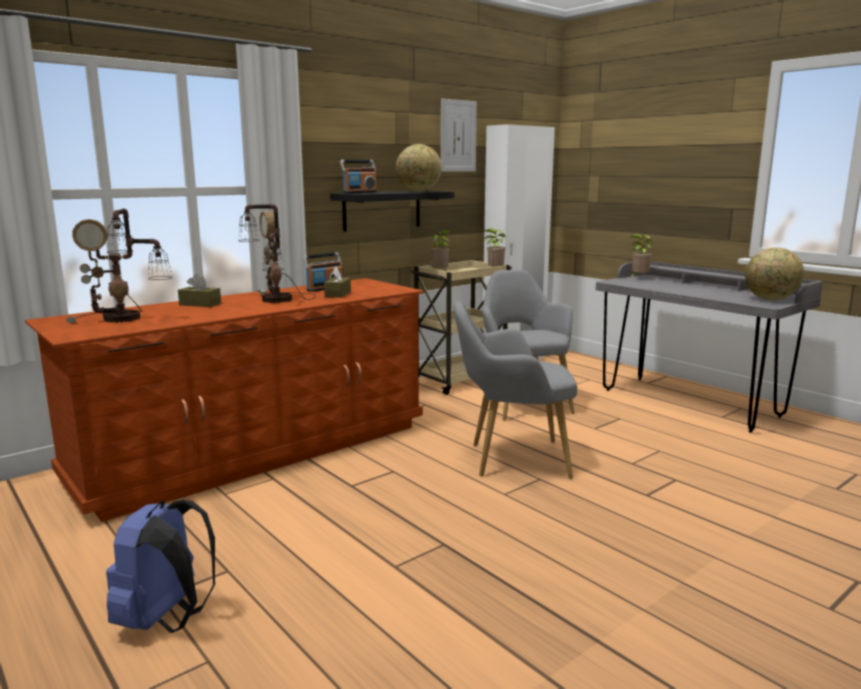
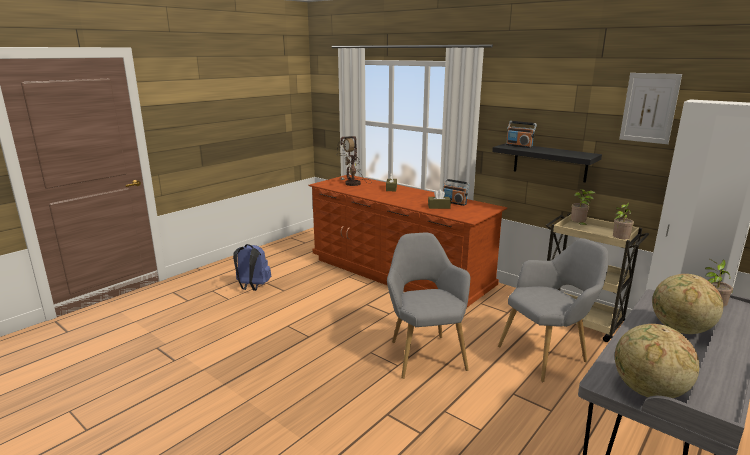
camera: 80 degrees right, 5 degrees up
table lamp [238,204,316,303] -> none
globe [396,144,442,192] -> globe moved to [652,274,723,334]

